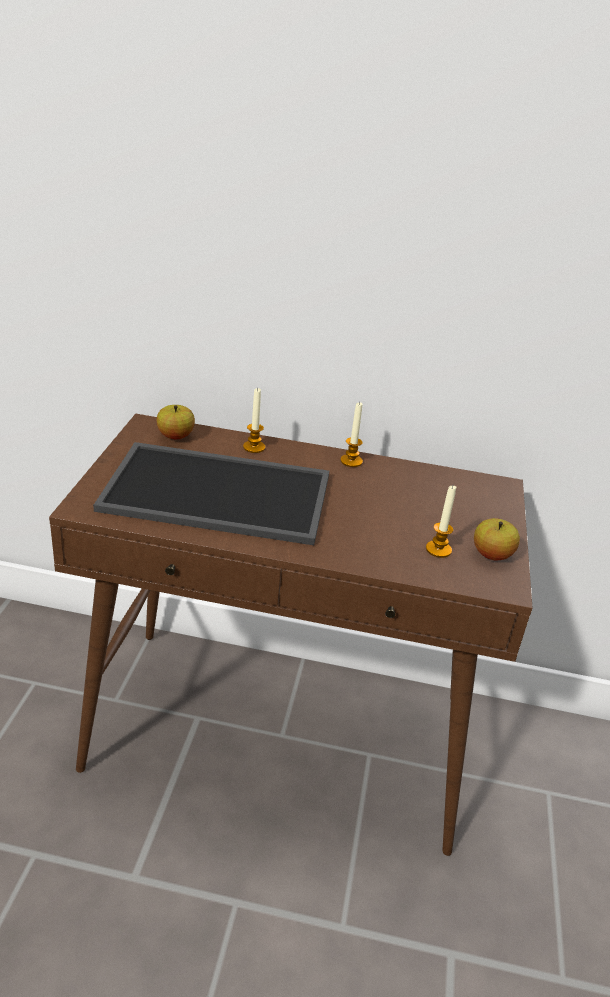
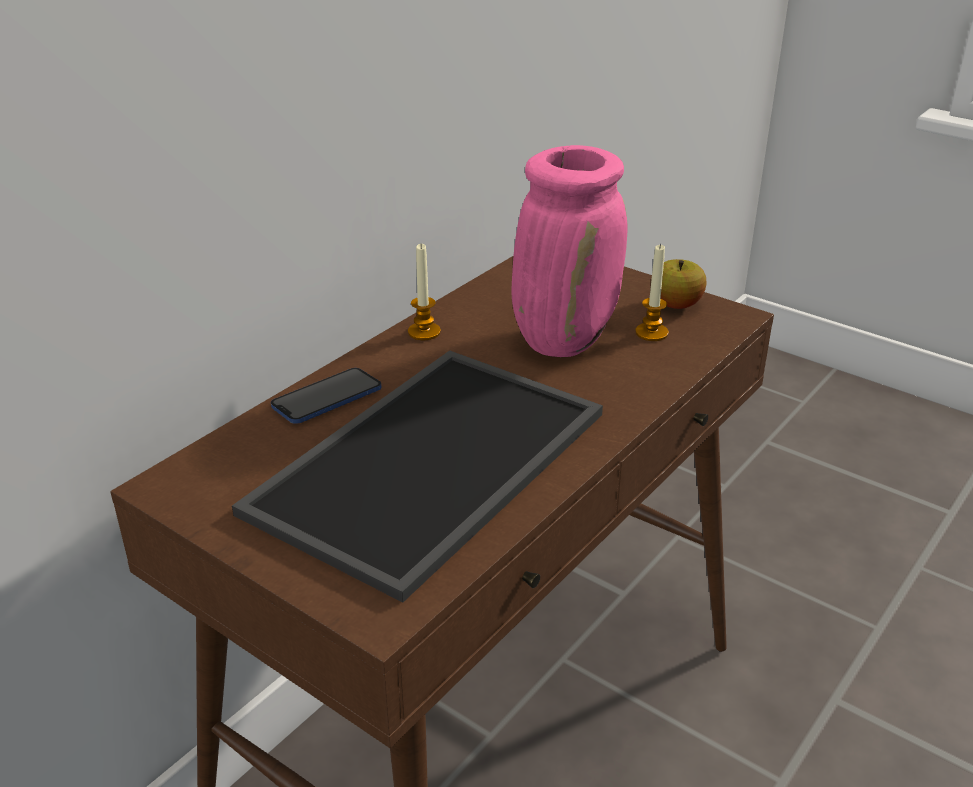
camera: 60 degrees left, 0 degrees up
apple [156,405,195,439] -> none
candle [243,388,265,453] -> phone [271,368,381,424]
none -> pink vase [512,145,627,357]

